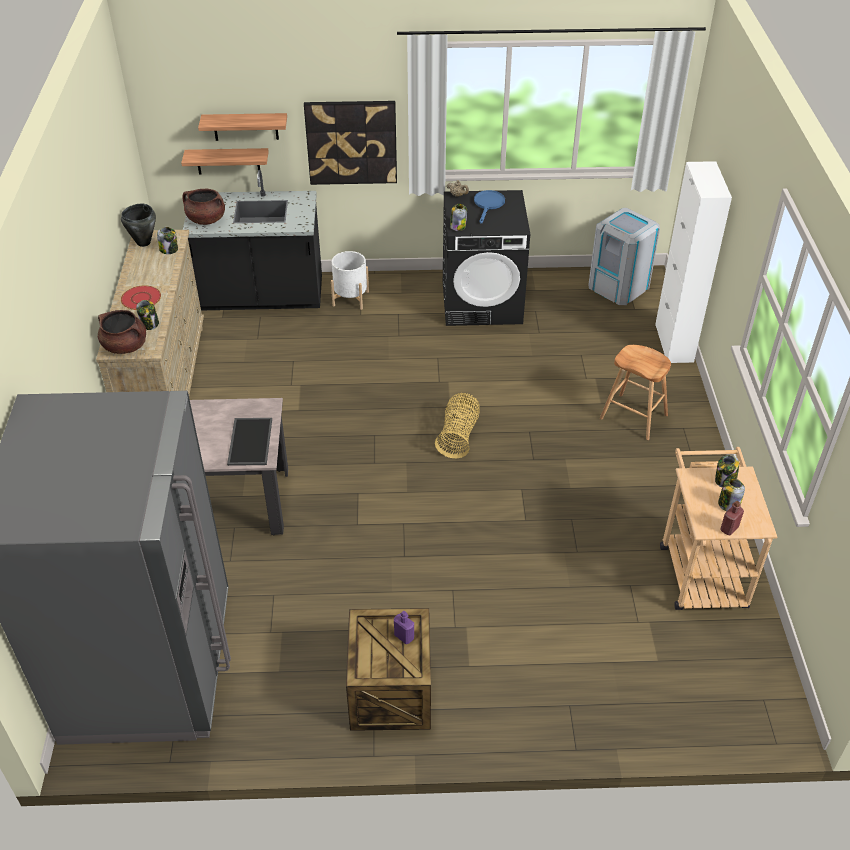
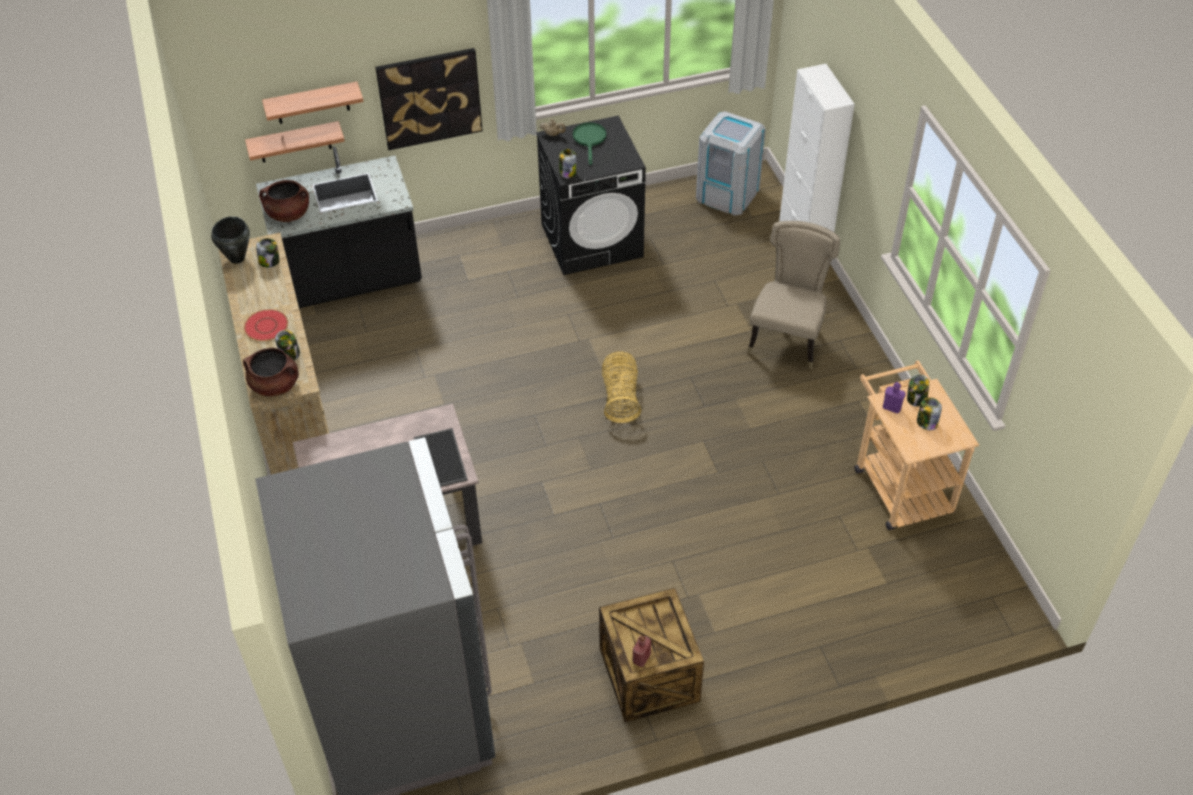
camera: 15 degrees left, 5 degrees up
white planter [331,251,369,310] -> none
purple bottle [394,611,414,644] -> purple bottle moved to [883,382,905,413]
blue frying pan [474,190,505,223] -> green frying pan [573,122,606,165]
brown stool [600,345,671,440] -> beige chair [747,221,840,369]
red bottle [720,501,744,536] -> red bottle moved to [633,635,651,667]

